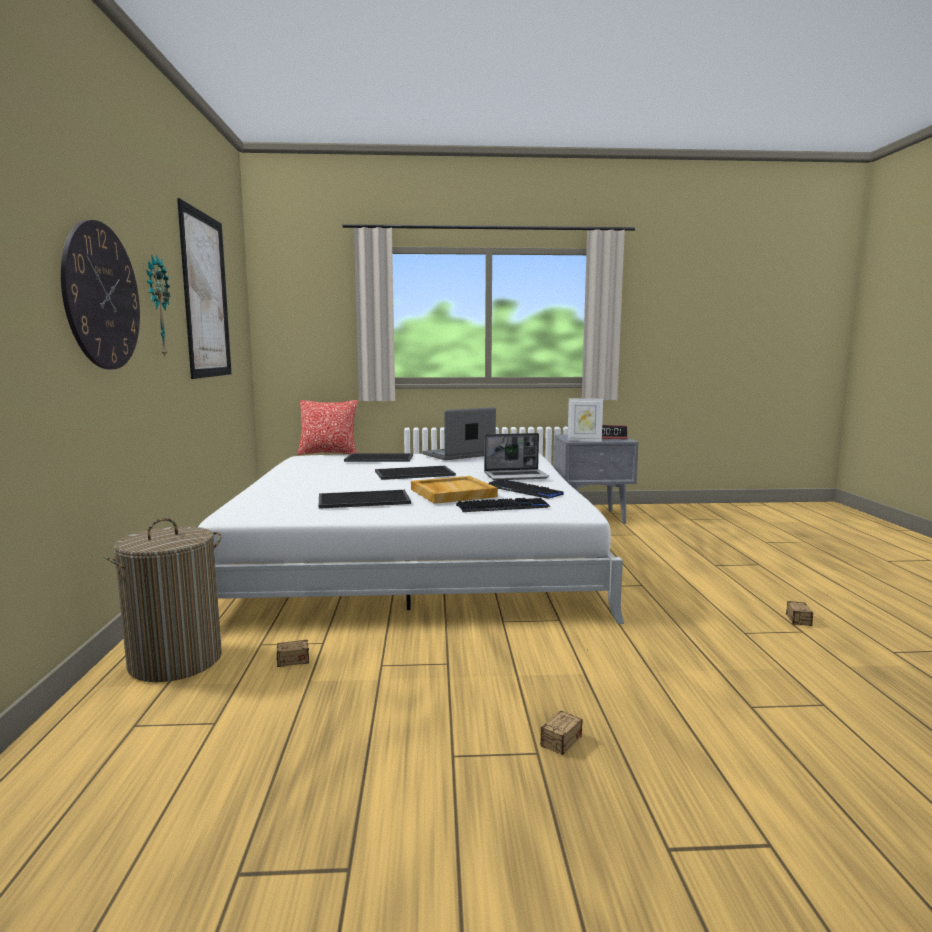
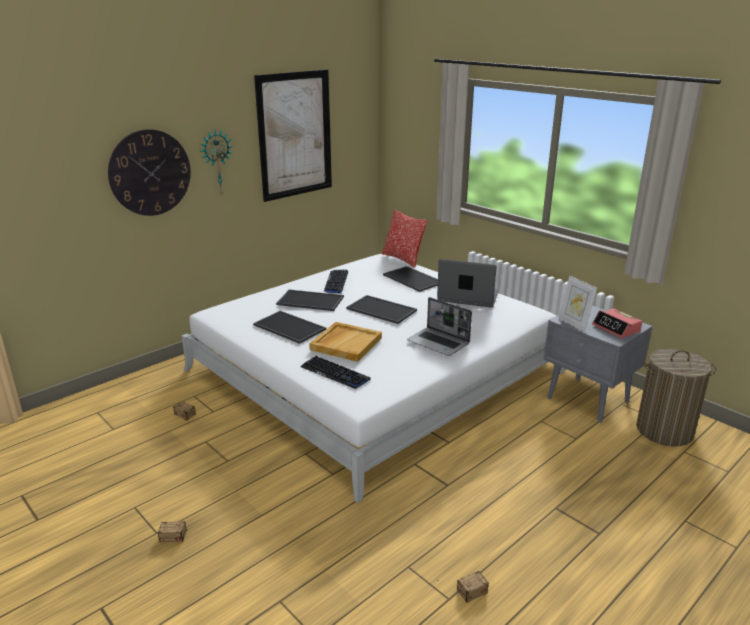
camera: 50 degrees right, 15 degrees up
laundry basket [103,518,222,682] -> laundry basket moved to [636,349,717,447]
keyboard [489,479,564,499] -> keyboard moved to [324,270,348,293]
none -> tray [276,290,344,311]

